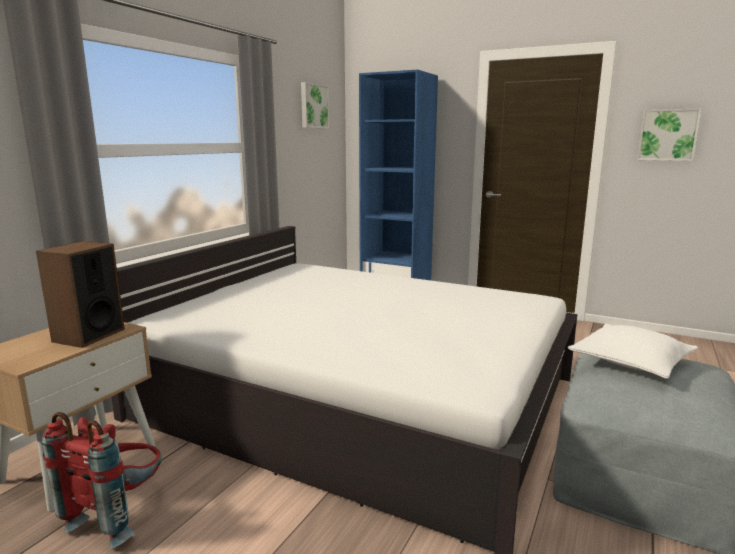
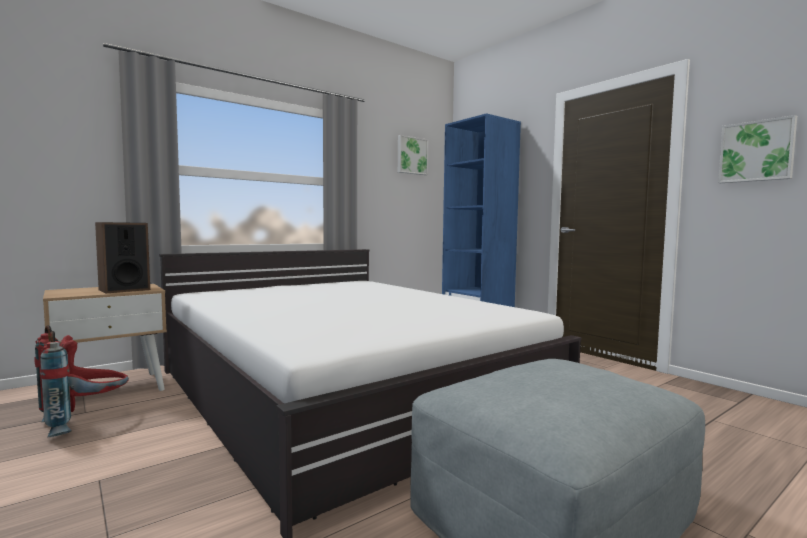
camera: 25 degrees right, 10 degrees down
white pillow [568,324,698,379] -> none

